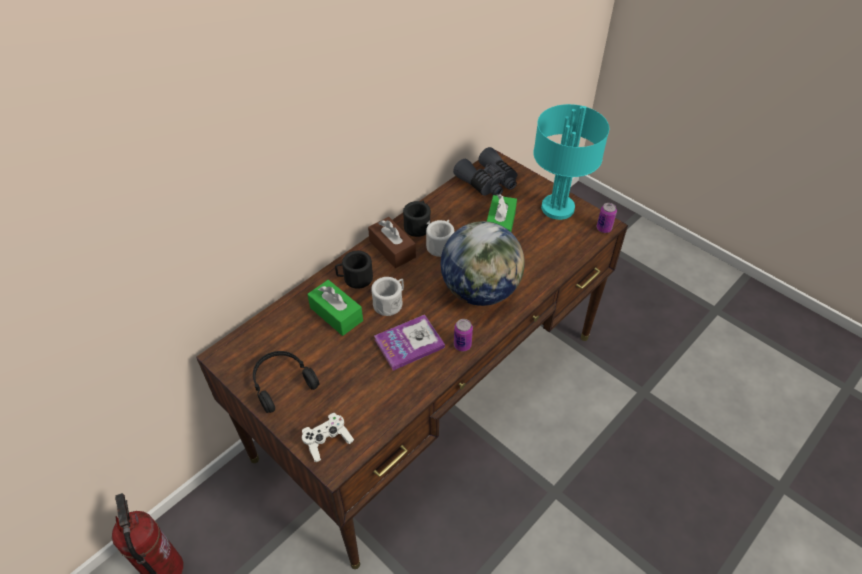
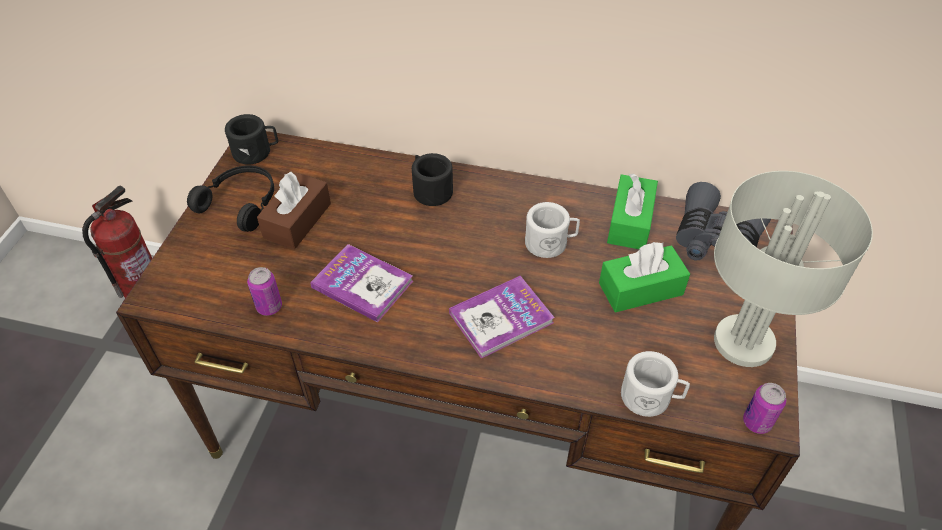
camera: 60 degrees right, 0 degrees up
white game controller [302,413,354,462] -> none
green tissue box [307,280,363,336] -> green tissue box moved to [607,173,658,249]
brown tissue box [368,217,416,268] -> brown tissue box moved to [257,172,331,249]
white mug [371,277,404,316] -> white mug moved to [621,351,690,417]
black mug [403,201,431,237] -> black mug moved to [225,114,279,165]
globe [441,221,525,306] -> book [449,276,555,359]
can [454,319,473,351] -> can moved to [247,267,282,316]
turquoise table lamp [533,104,609,220] -> grey table lamp [714,171,873,367]

